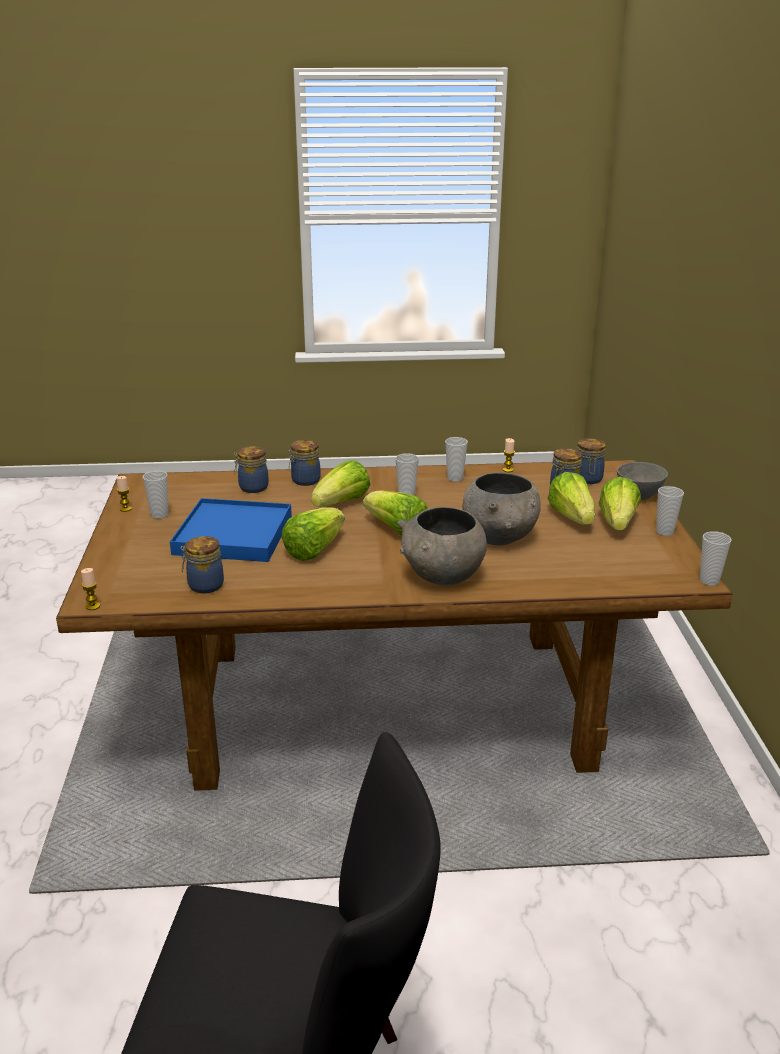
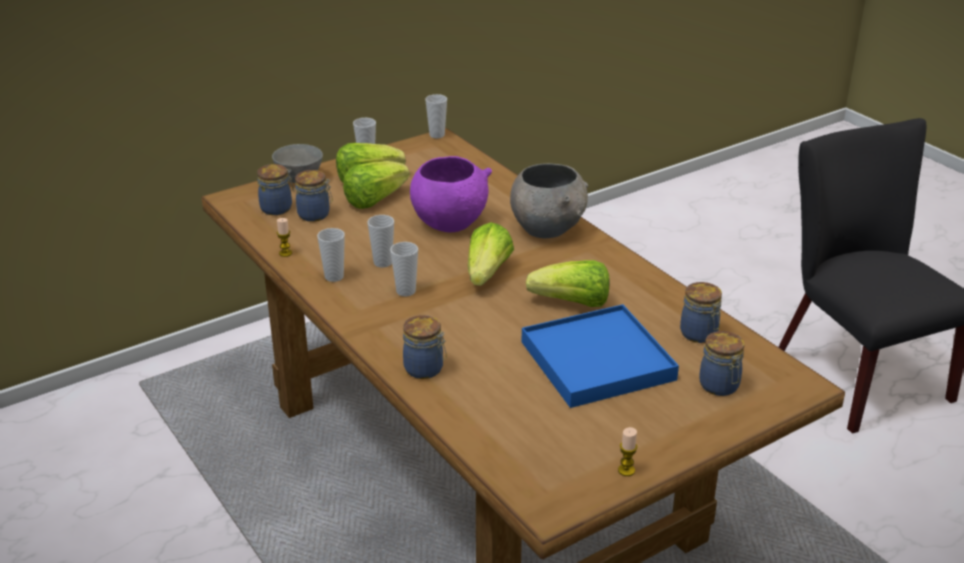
camera: 120 degrees left, 5 degrees up
candle [81,568,100,610] -> none
cup [143,471,168,519] -> cup moved to [367,215,394,268]
jar [234,446,269,493] -> jar moved to [699,331,744,396]
lettuce [311,460,370,507] -> none
grey bowl [462,472,541,545] -> purple bowl [410,156,492,232]

